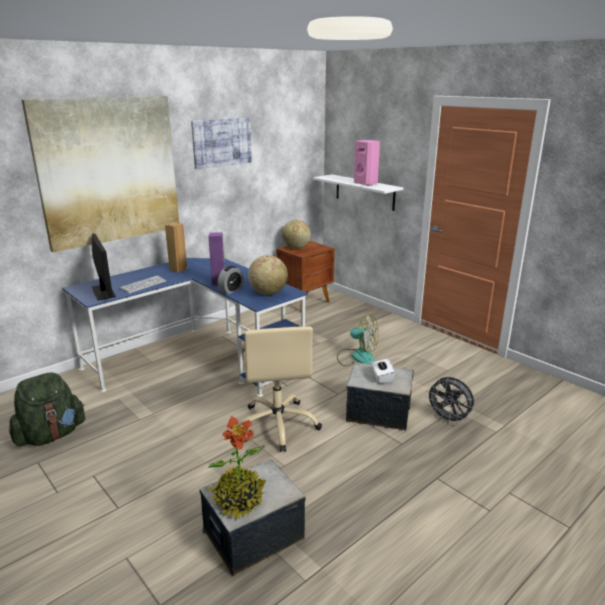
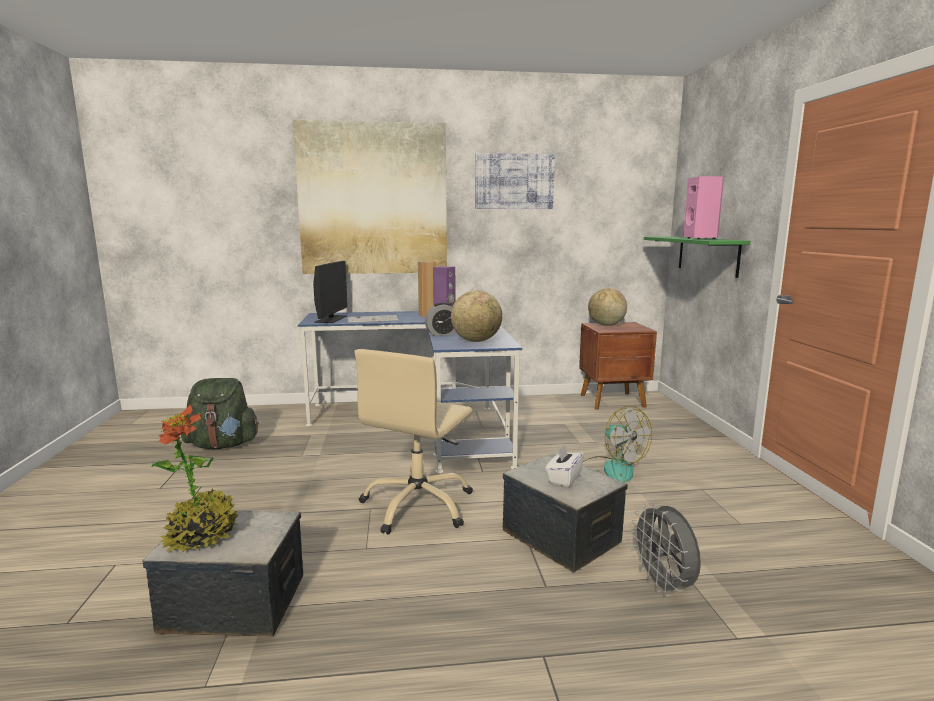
camera: 35 degrees right, 10 degrees down
white shelf [313,174,403,211] -> green shelf [644,237,751,278]

